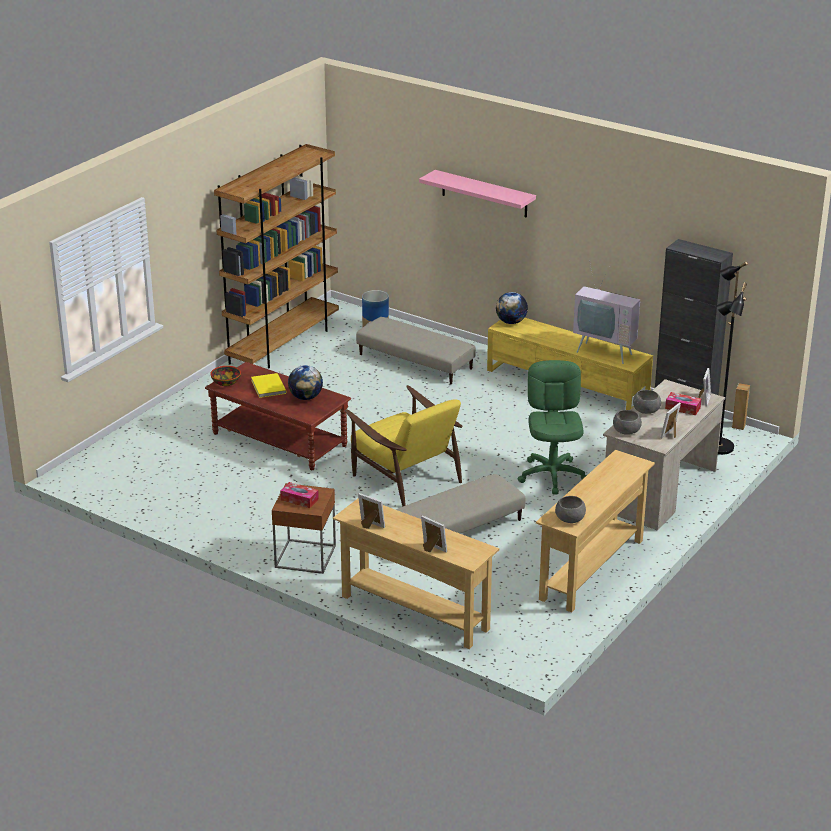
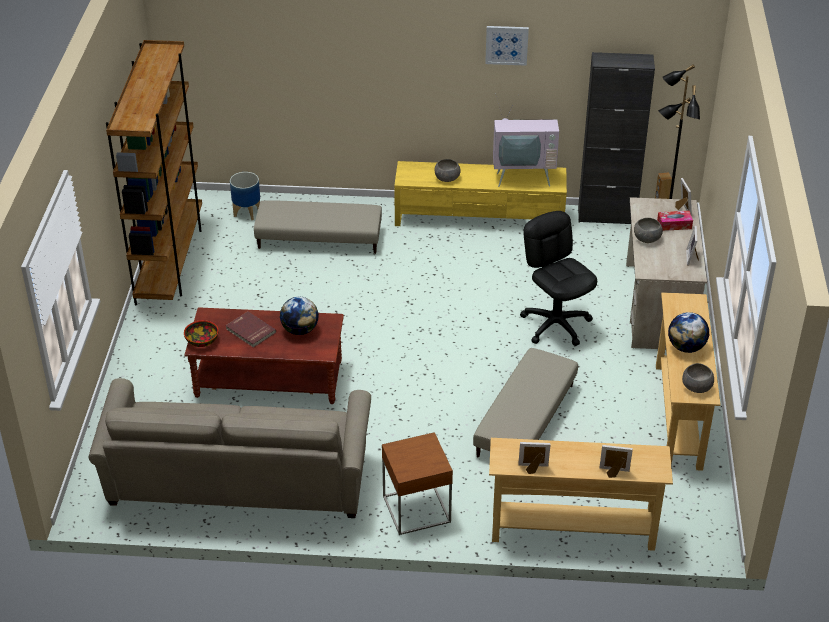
camera: 30 degrees left, 10 degrees up
yellow book [251,373,287,398] -> red book [225,312,276,348]
tissue box [280,482,319,508] -> none
yellow armchair [345,385,463,507] -> none
pink shelf [419,170,536,218] -> none
globe [496,292,528,324] -> globe moved to [668,312,709,353]
green office chair [518,360,587,495] -> black office chair [520,211,597,346]
grey bowl [613,410,642,435] -> grey bowl moved to [435,159,461,182]
none -> beige sofa [88,378,371,518]
none -> picture [485,26,529,66]

